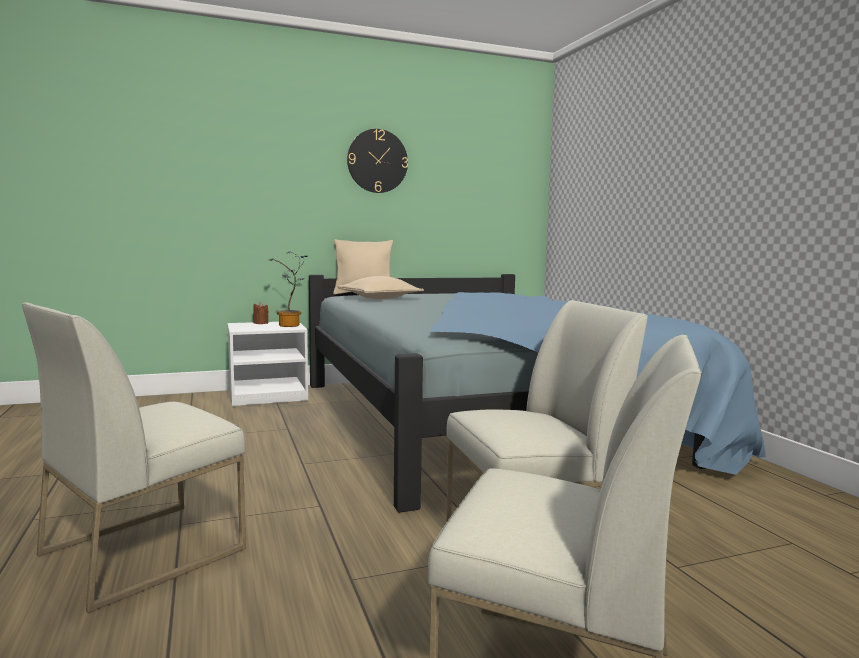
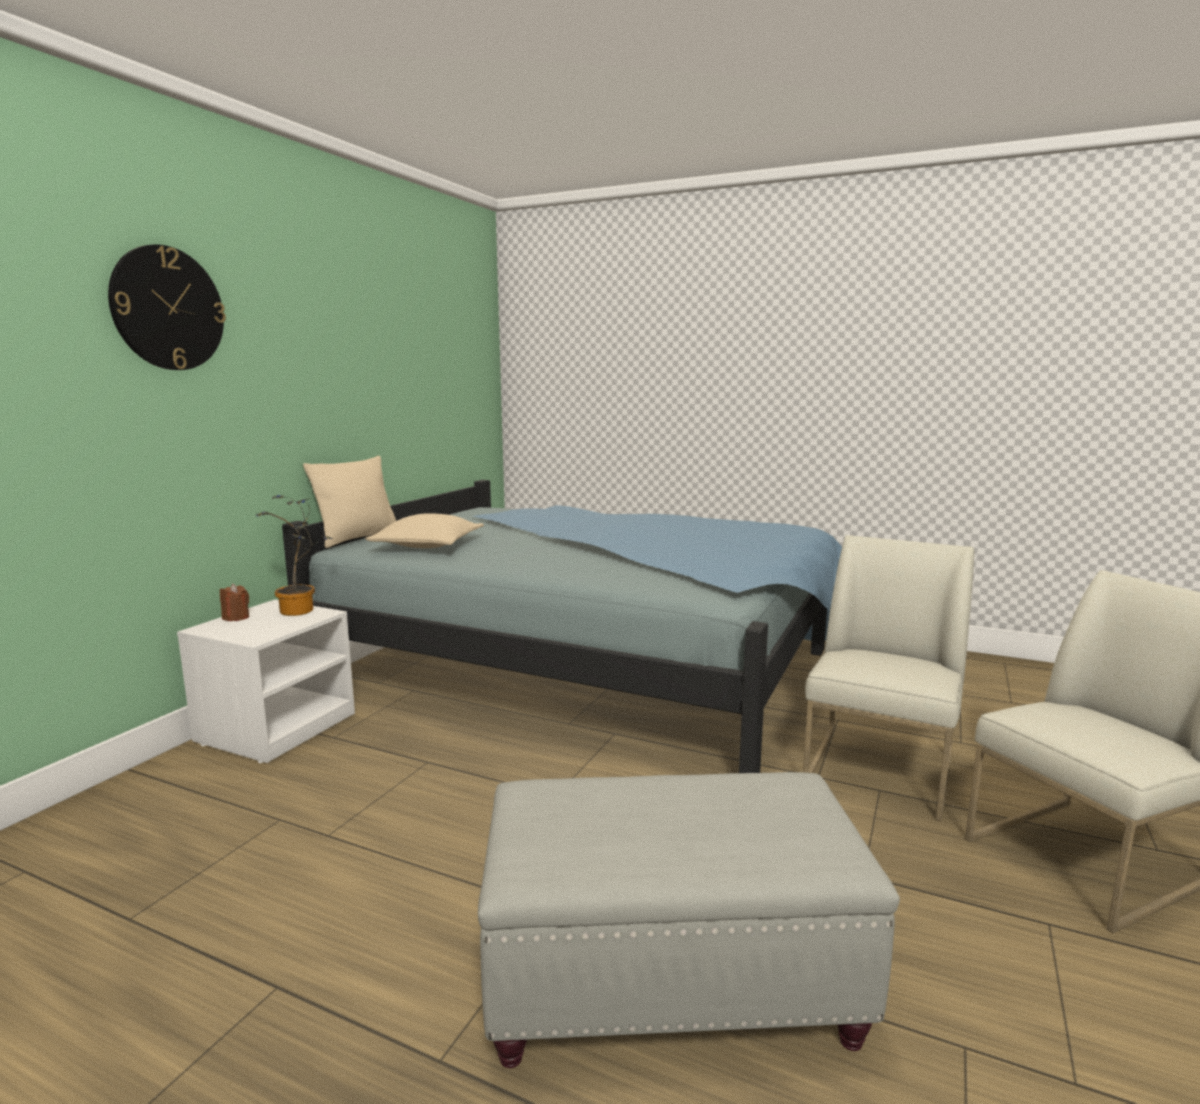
camera: 45 degrees left, 5 degrees up
white chair [22,303,246,613] -> grey ottoman [478,772,900,1068]
wall clock [347,129,408,193] -> wall clock moved to [108,244,226,370]

